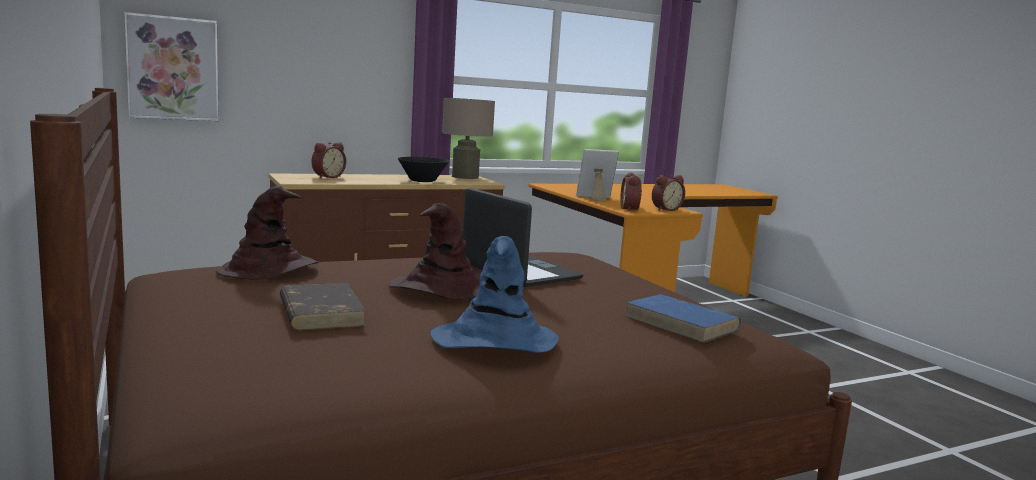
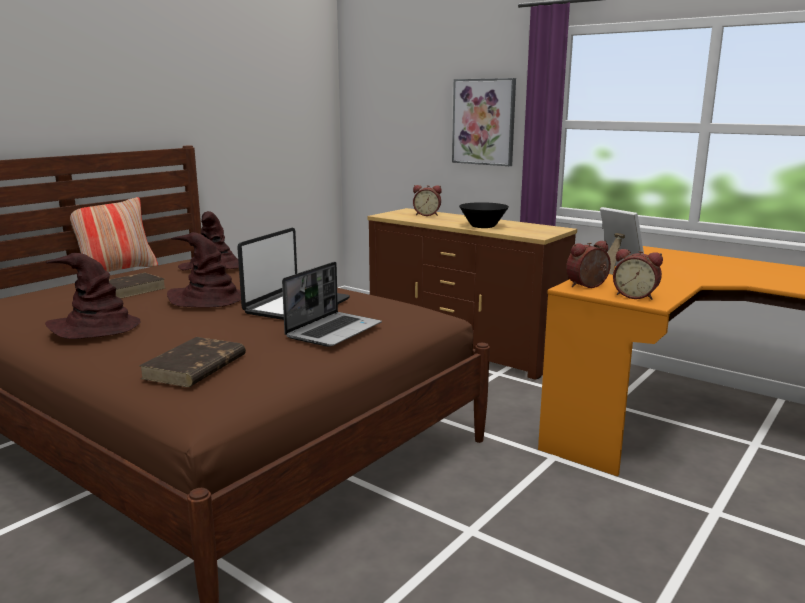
camera: 65 degrees right, 5 degrees up
picture [124,12,219,121] -> picture moved to [452,78,516,166]
blue hat [430,236,559,353] -> brown hat [45,253,141,339]
beige table lamp [442,98,495,179] -> none
blue book [626,294,741,343] -> brown book [139,337,246,387]
none -> pillow [70,197,158,272]
none -> laptop [282,262,382,347]

